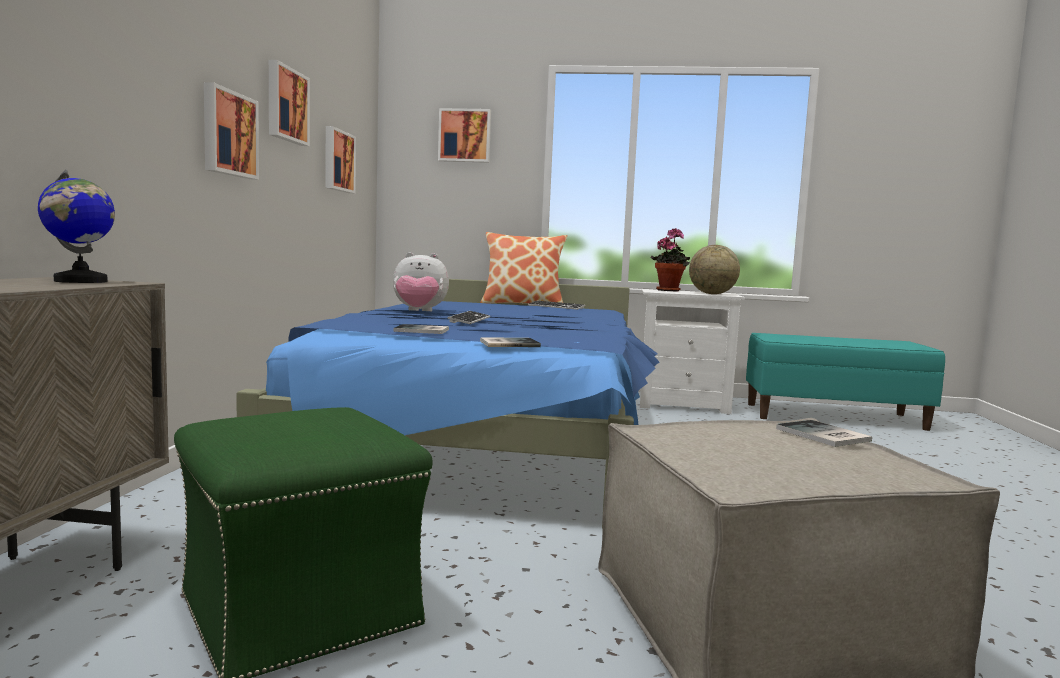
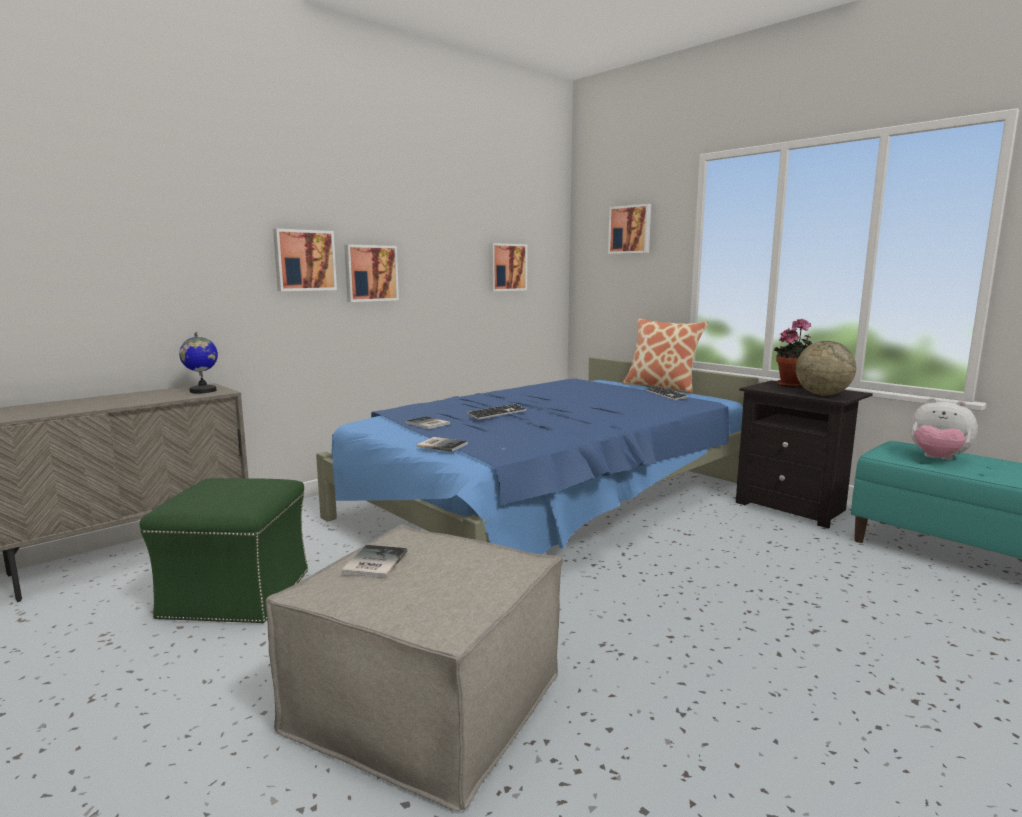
camera: 40 degrees right, 5 degrees up
picture [269,60,310,146] -> picture moved to [273,229,337,291]
plush toy [393,252,449,311] -> plush toy moved to [910,398,978,460]
white nightstand [640,289,745,414] -> black nightstand [736,381,873,529]
book [776,420,872,447] -> book moved to [341,545,407,578]

